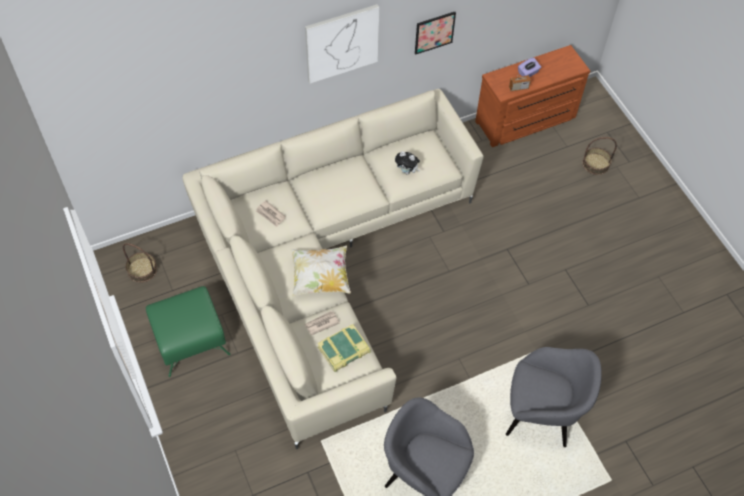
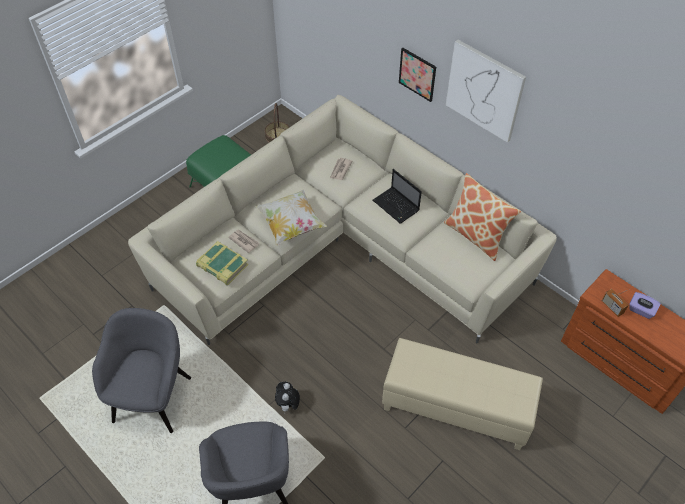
camera: 70 degrees right, 5 degrees down
plush toy [395,151,420,175] -> plush toy moved to [275,382,300,412]
picture [415,12,456,55] -> picture moved to [399,48,436,102]
basket [582,137,617,175] -> none
none -> laptop [373,169,422,224]
none -> beige ottoman [382,338,543,450]
none -> pillow [444,173,521,261]

